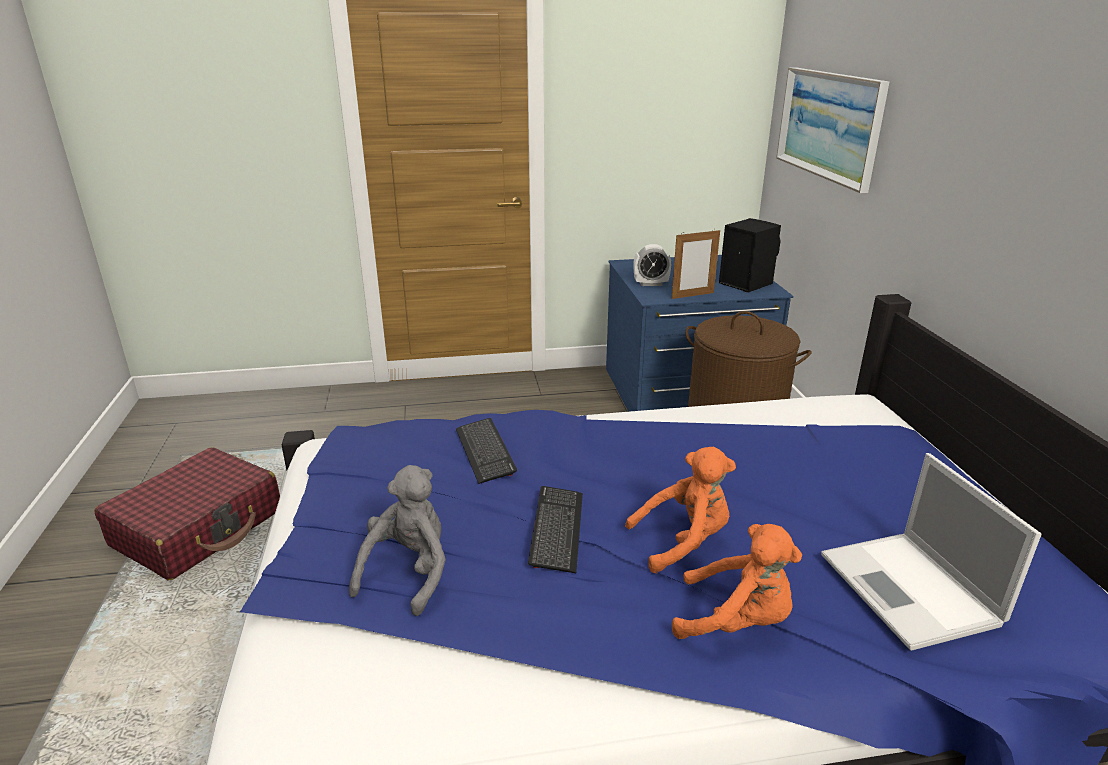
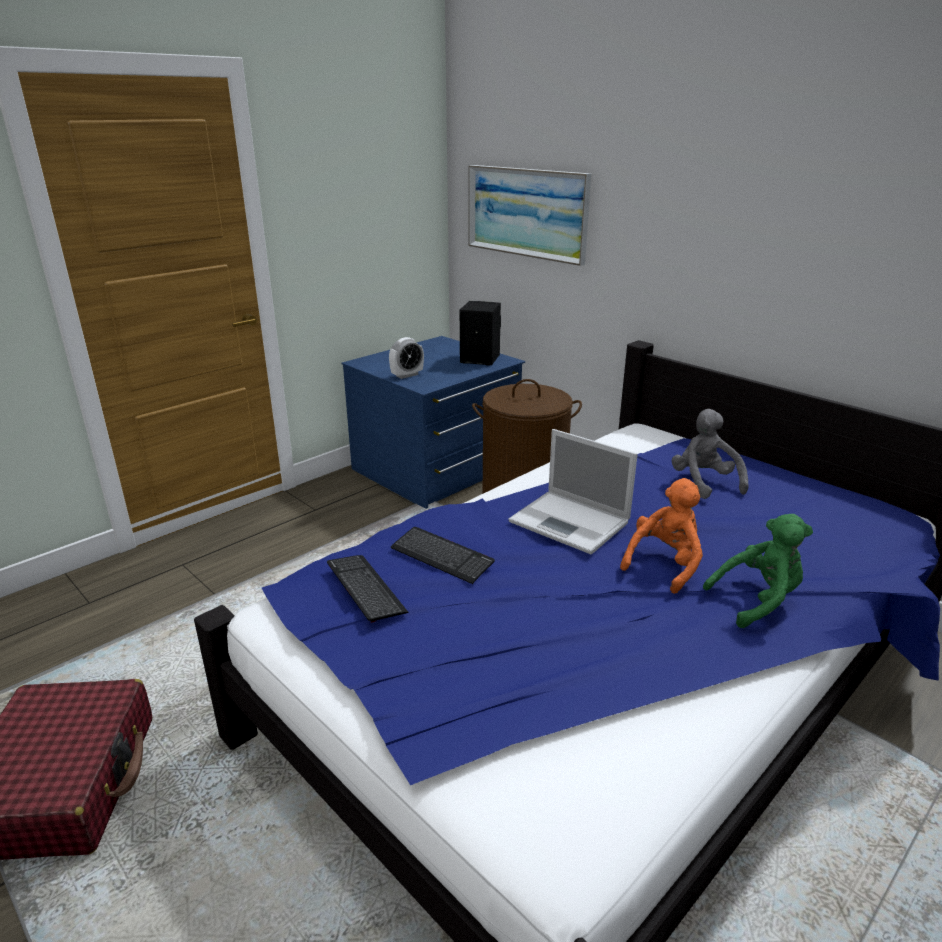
camera: 35 degrees left, 0 degrees up
grey plush toy [349,465,446,616] -> grey plush toy moved to [672,409,749,499]
keyboard [528,486,583,573] -> keyboard moved to [327,555,408,623]
picture frame [672,229,720,299] -> none
orange plush toy [672,524,802,639] -> green plush toy [703,514,813,628]
laptop [821,453,1042,651] -> laptop moved to [508,429,638,555]

